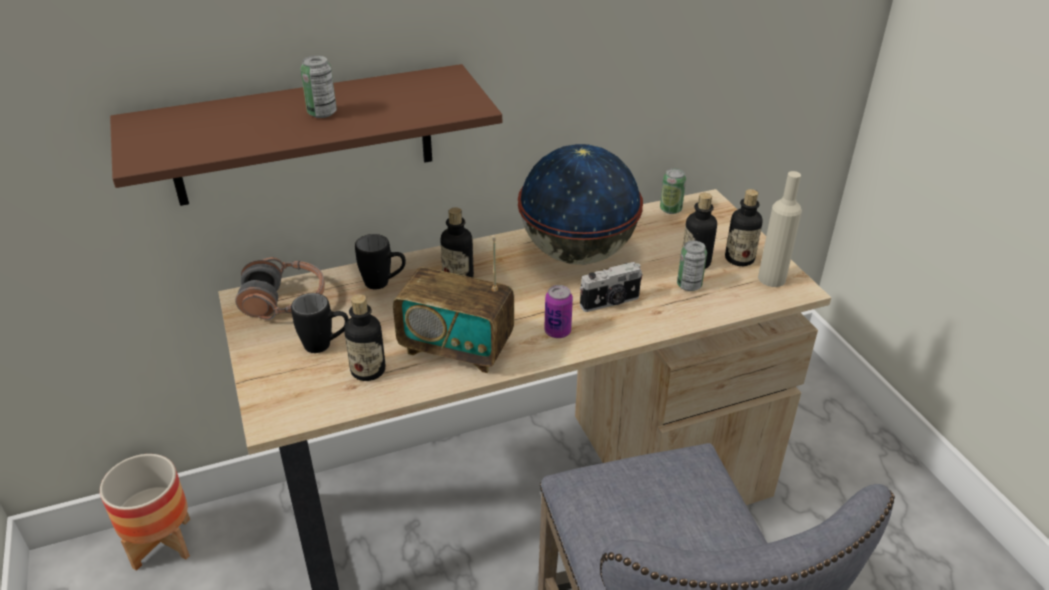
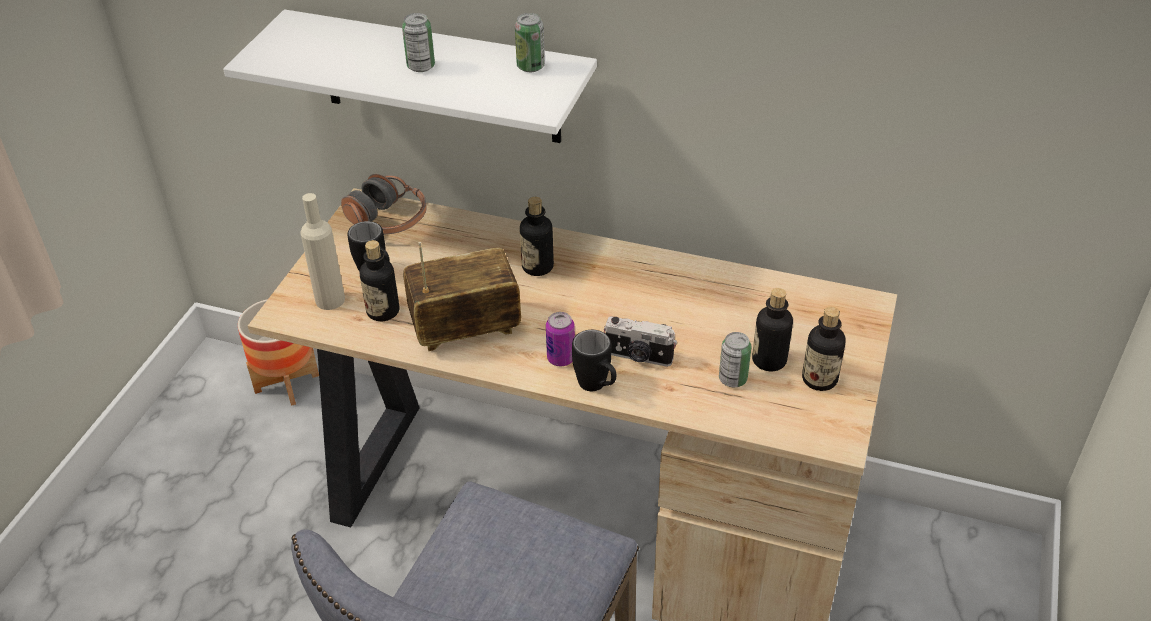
camera: 40 degrees right, 5 degrees up
brown shelf [110,64,502,206] -> white shelf [223,9,597,143]
black mug [355,234,406,290] -> black mug moved to [572,330,616,391]
radio [393,237,514,373] -> radio turned 105 degrees clockwise [403,242,521,351]
globe [518,144,643,265] -> none
can [660,168,686,214] -> can moved to [515,13,545,72]
beige bottle [758,171,802,287] -> beige bottle moved to [300,193,345,310]

